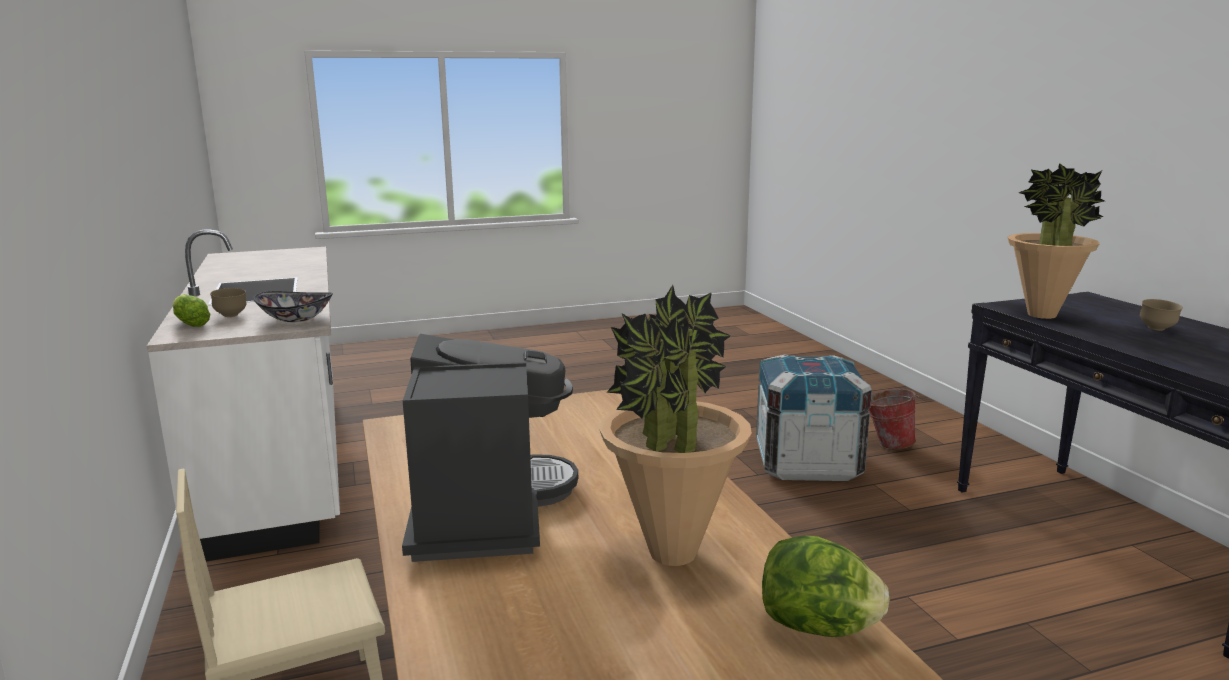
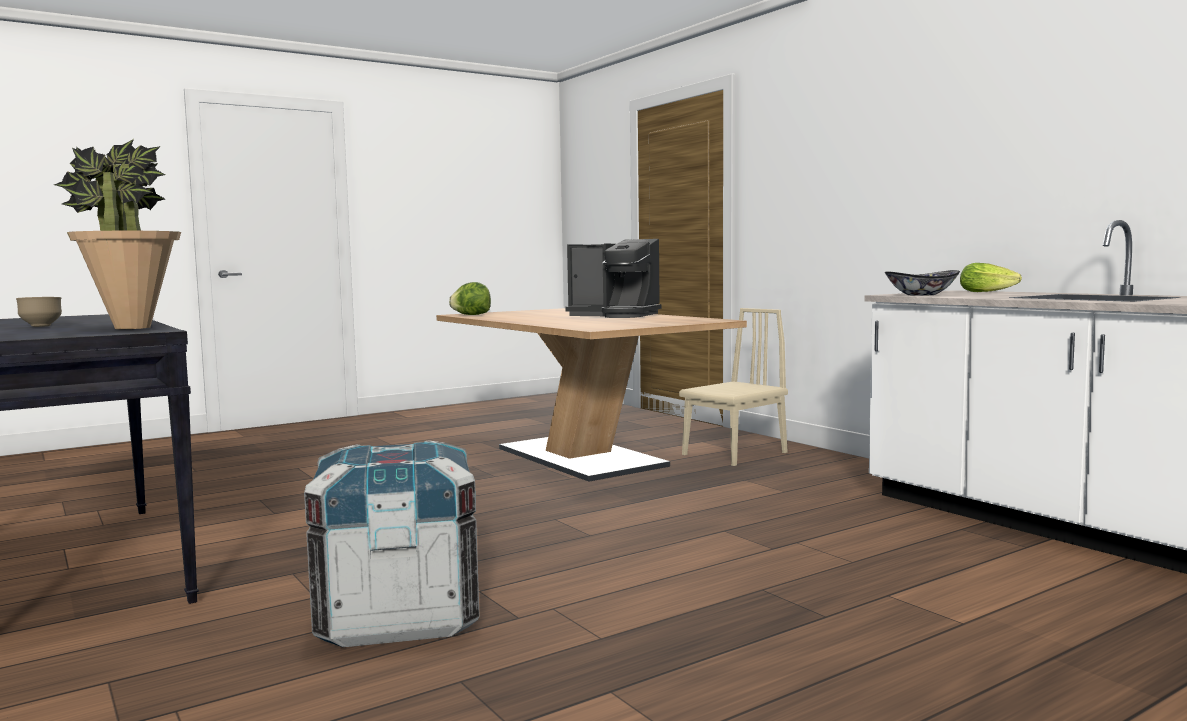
camera: 165 degrees right, 10 degrees down
brown bowl [210,288,247,317] -> none
coffee machine [402,334,578,562] -> coffee machine turned 45 degrees counterclockwise [566,239,662,318]
potted plant [599,285,752,566] -> none
bucket [869,389,919,450] -> none

